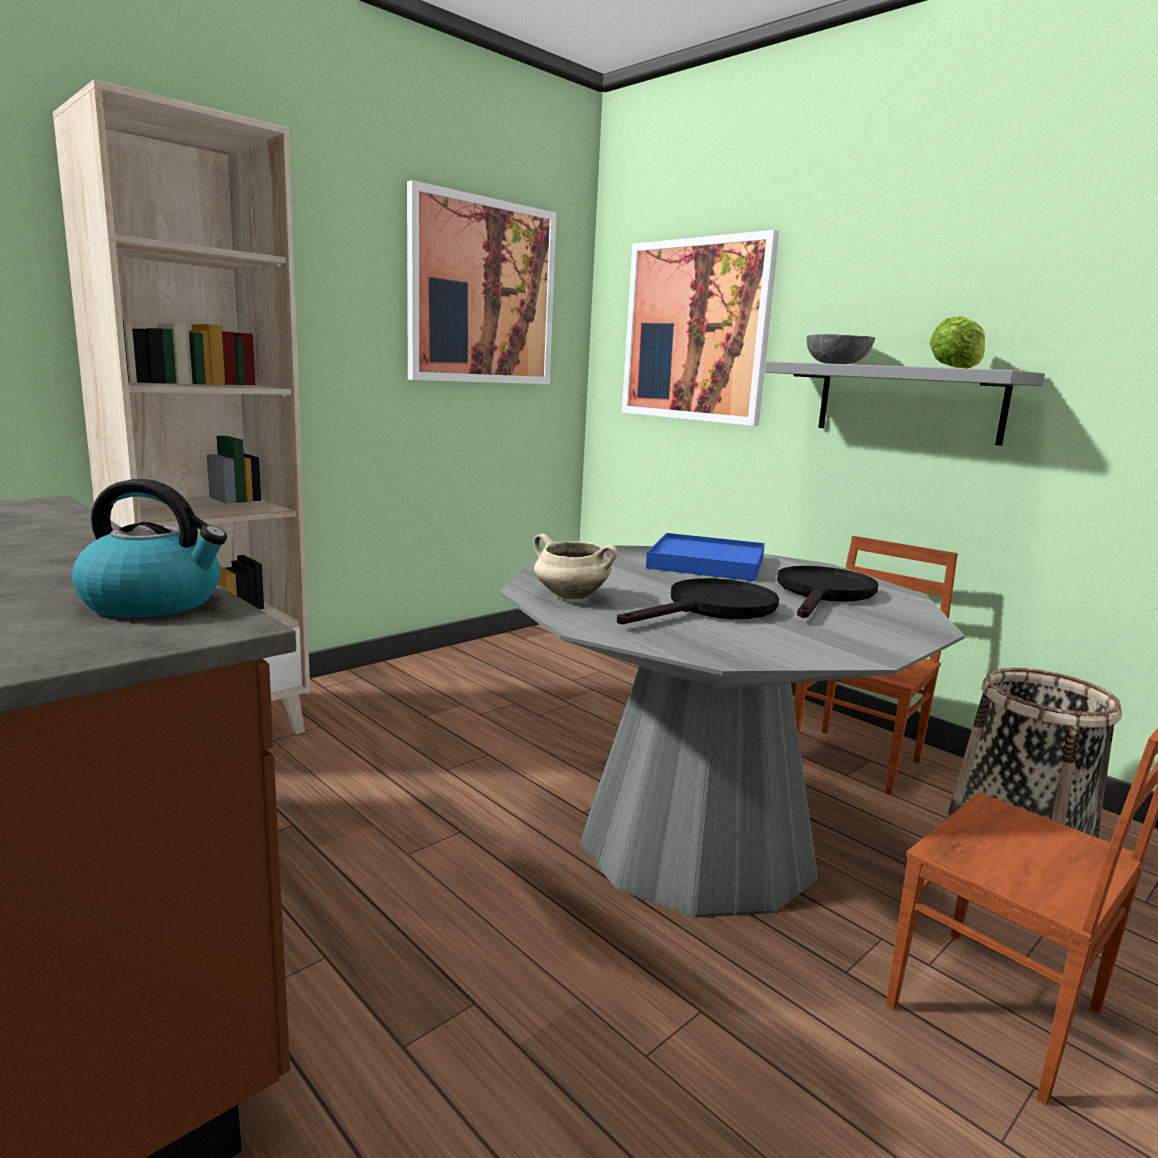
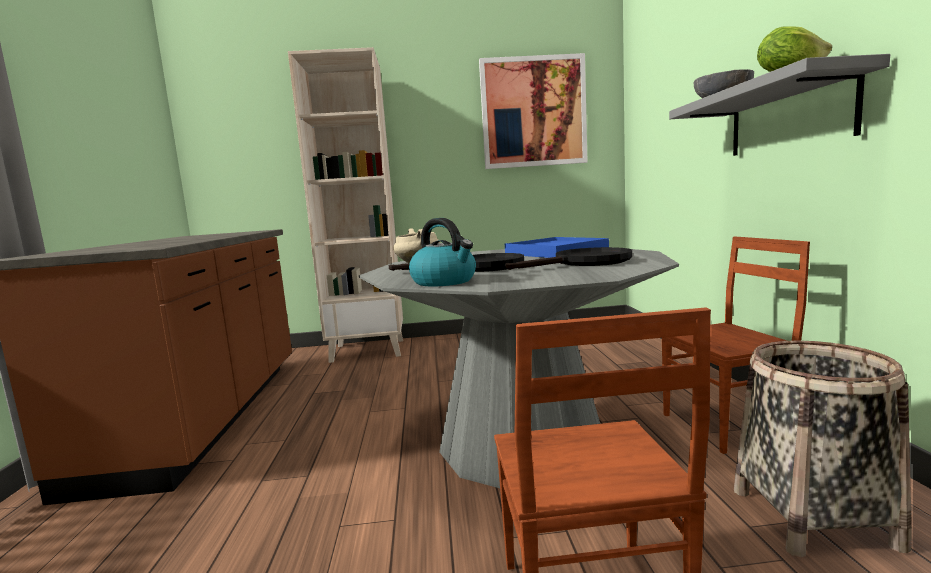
camera: 40 degrees right, 5 degrees down
kettle [72,479,227,617] -> kettle moved to [409,218,476,286]
picture [622,230,779,426] -> none

